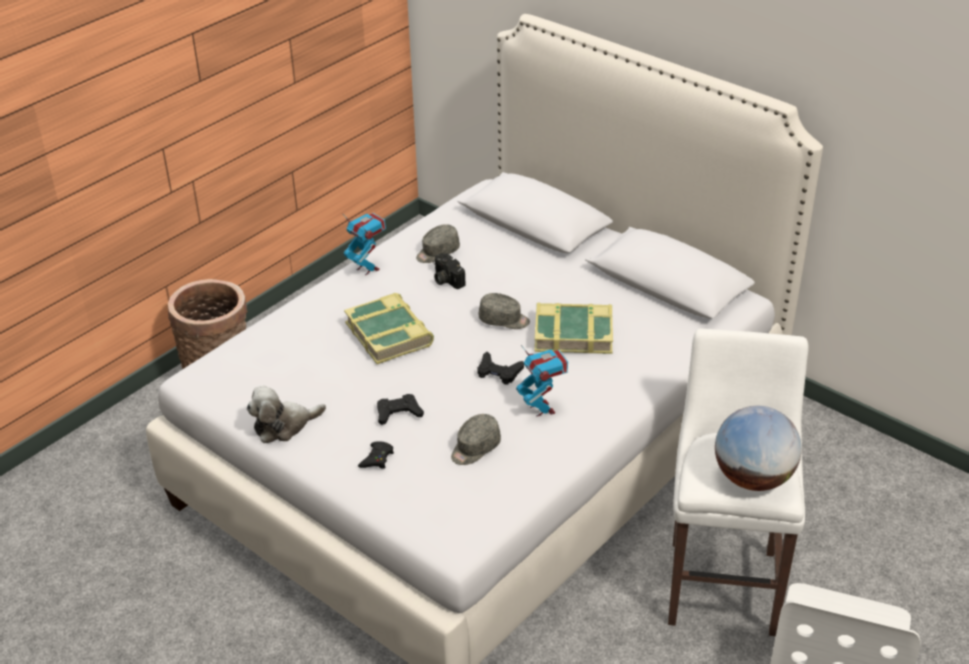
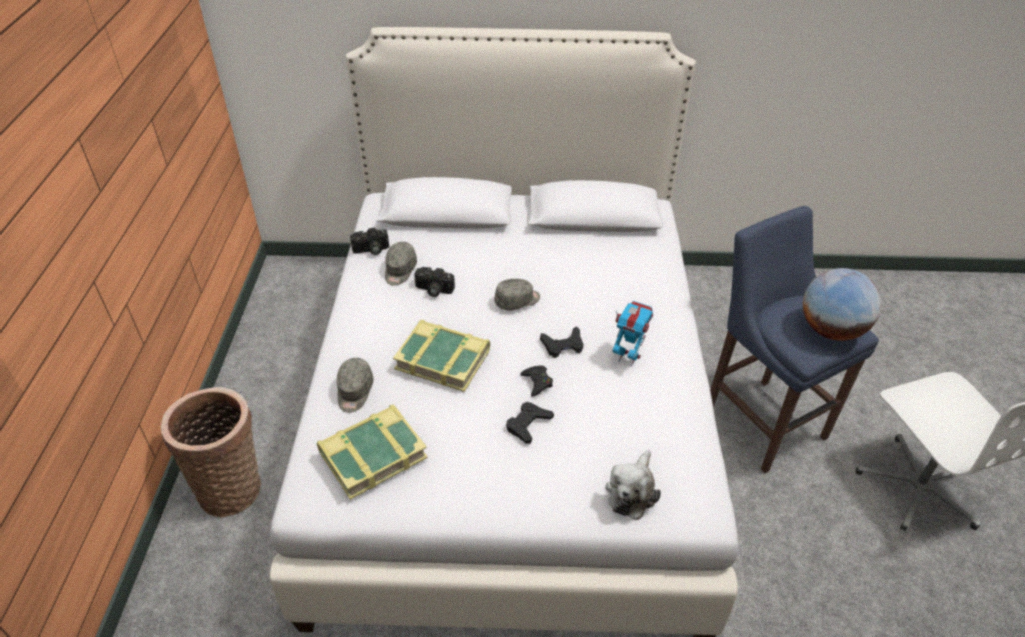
camera: 40 degrees left, 5 degrees up
plush toy [247,386,326,443] -> plush toy moved to [606,450,661,520]
toy robot [342,213,386,275] -> none
black game controller [358,441,394,469] -> black game controller moved to [520,365,553,397]
grey cap [451,414,501,465] -> grey cap moved to [337,358,373,413]
book [534,303,613,354] -> book moved to [317,405,428,500]
white stool [668,328,808,636] -> blue stool [710,206,879,473]
none -> camera [350,228,389,255]

